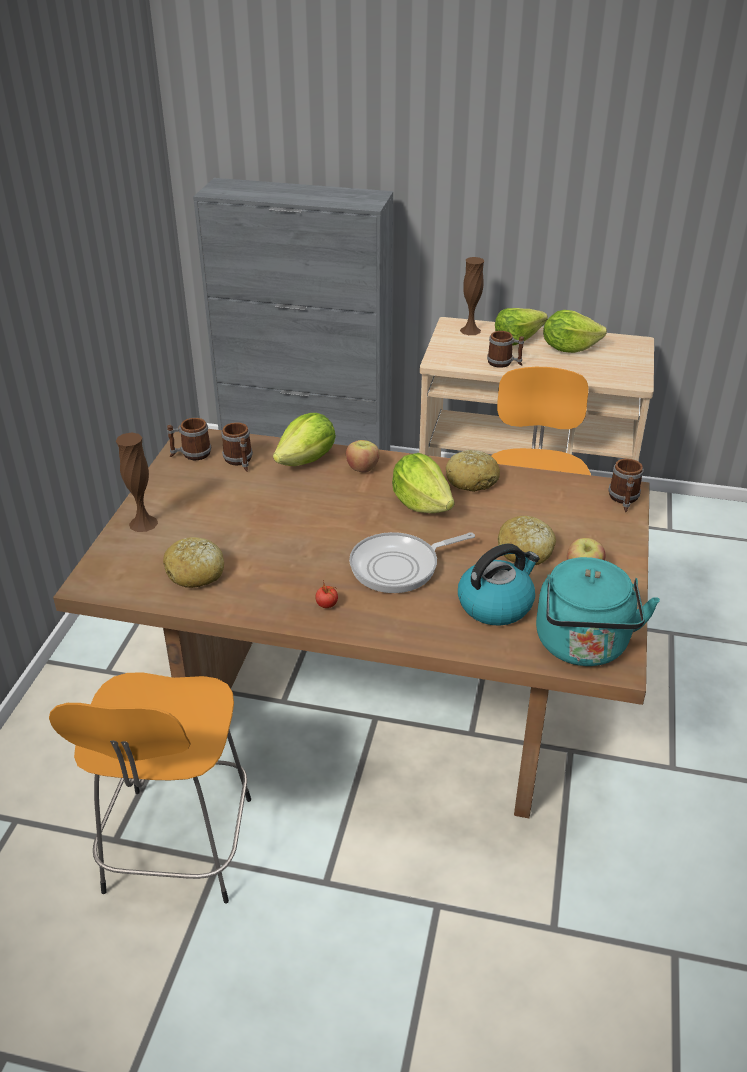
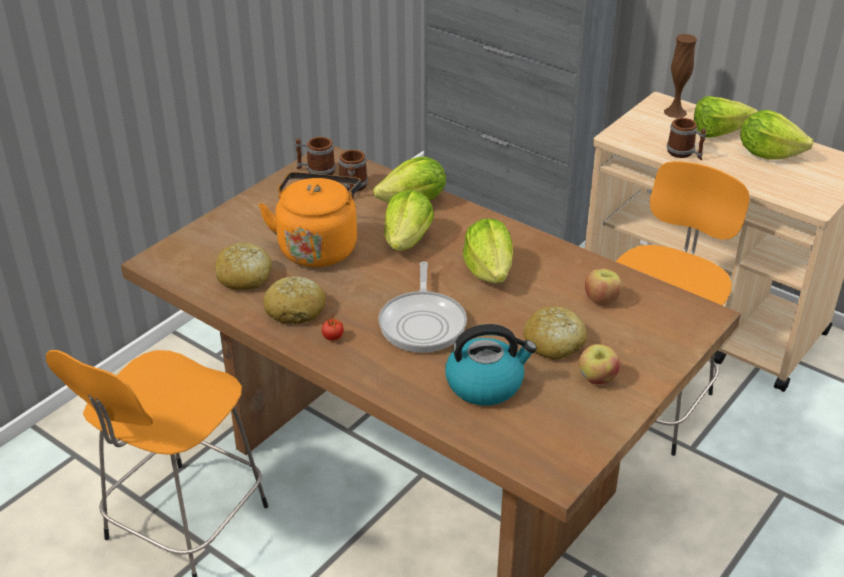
camera: 25 degrees right, 0 degrees up
brown vase [116,433,158,532] -> none
apple [346,440,380,473] -> apple moved to [585,269,623,306]
frying pan [349,532,475,593] -> frying pan turned 90 degrees counterclockwise [378,262,467,353]
bread [446,450,500,492] -> bread moved to [263,276,326,324]
turquoise kettle [536,557,660,666] -> none
mug [608,458,644,512] -> none
none -> orange kettle [259,172,361,267]
none -> lettuce [384,189,434,251]

